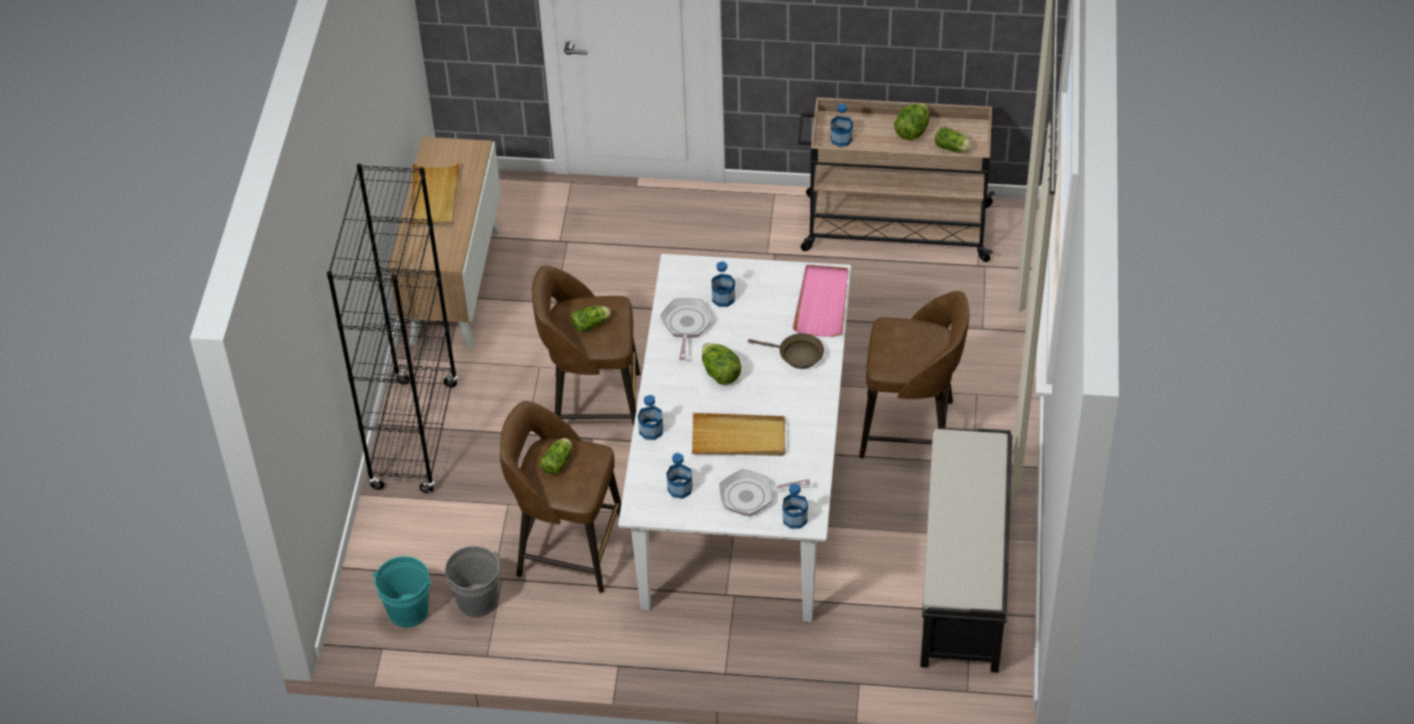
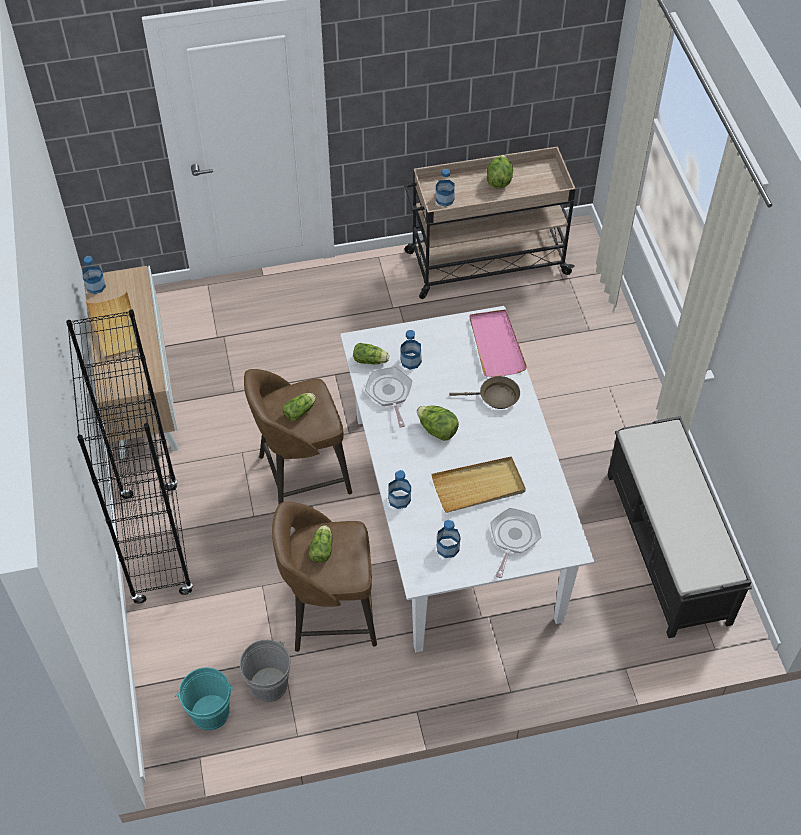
camera: 20 degrees left, 5 degrees up
frying pan [719,469,810,517] -> frying pan turned 135 degrees clockwise [490,508,541,578]
bottle [783,483,808,529] -> bottle moved to [82,257,106,294]
brown stool [859,291,969,458] -> none
lettuce [935,127,972,153] -> lettuce moved to [353,343,389,364]

